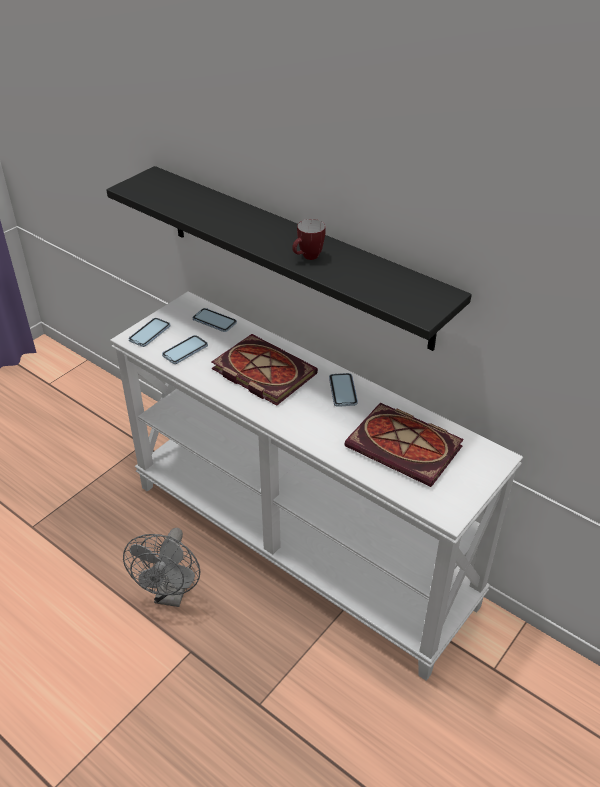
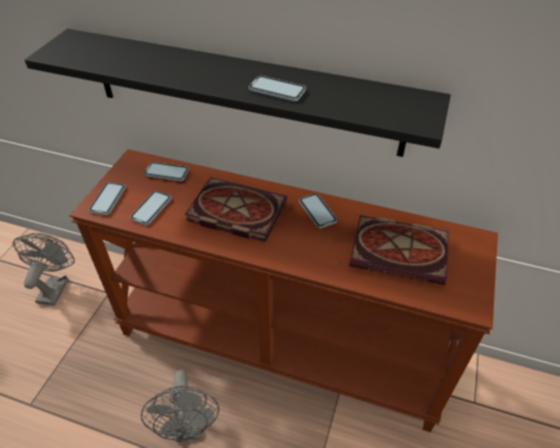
camera: 20 degrees left, 5 degrees up
white console table [110,291,523,681] -> brown console table [69,149,498,432]
mug [292,219,325,260] -> phone [249,76,306,101]
none -> grey fan [13,233,75,306]

